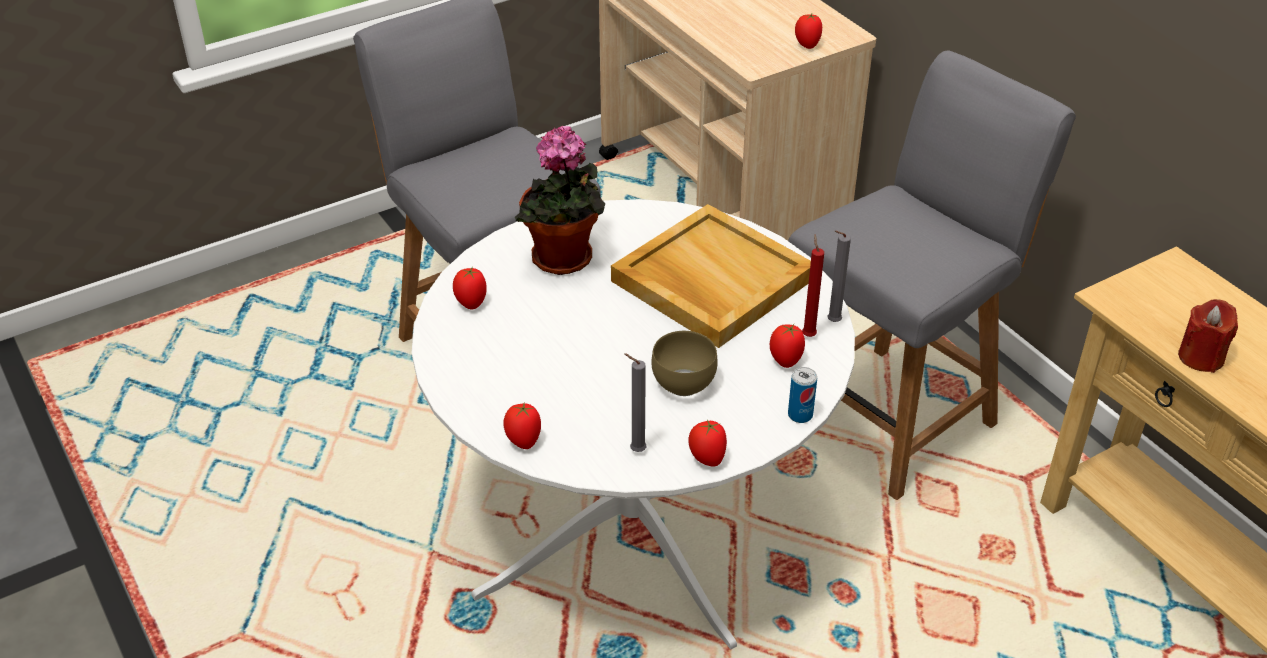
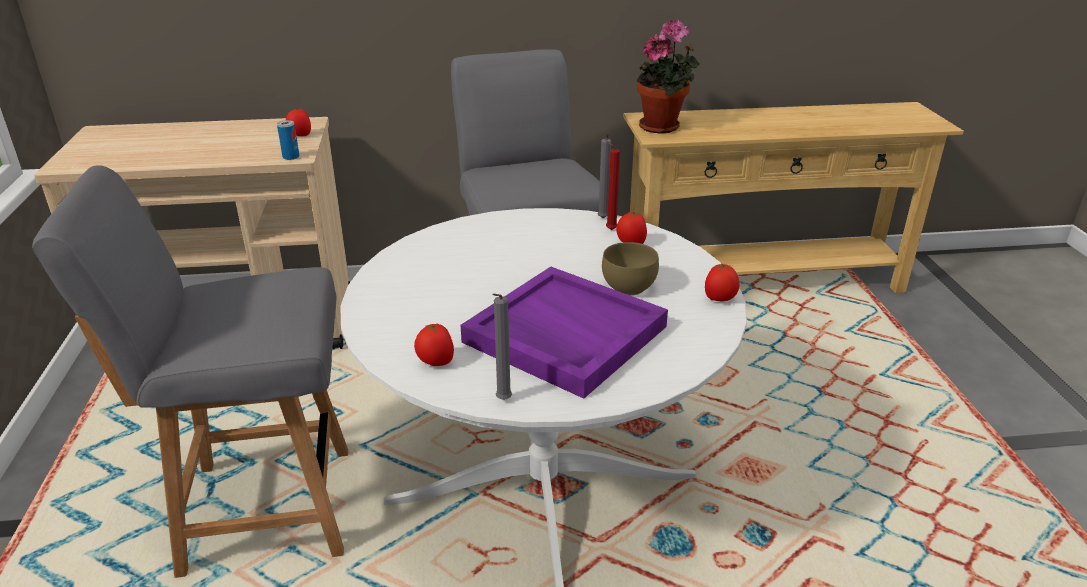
camera: 65 degrees left, 10 degrees down
tomato [504,402,541,449] -> none
potted plant [515,126,605,275] -> potted plant moved to [637,19,699,134]
beige tray [611,204,811,348] -> none
grey candle [624,353,646,452] -> grey candle moved to [492,294,512,400]
can [788,367,817,423] -> can moved to [277,120,299,160]
red candle [1178,299,1238,373] -> none
none -> purple tray [461,267,668,399]

